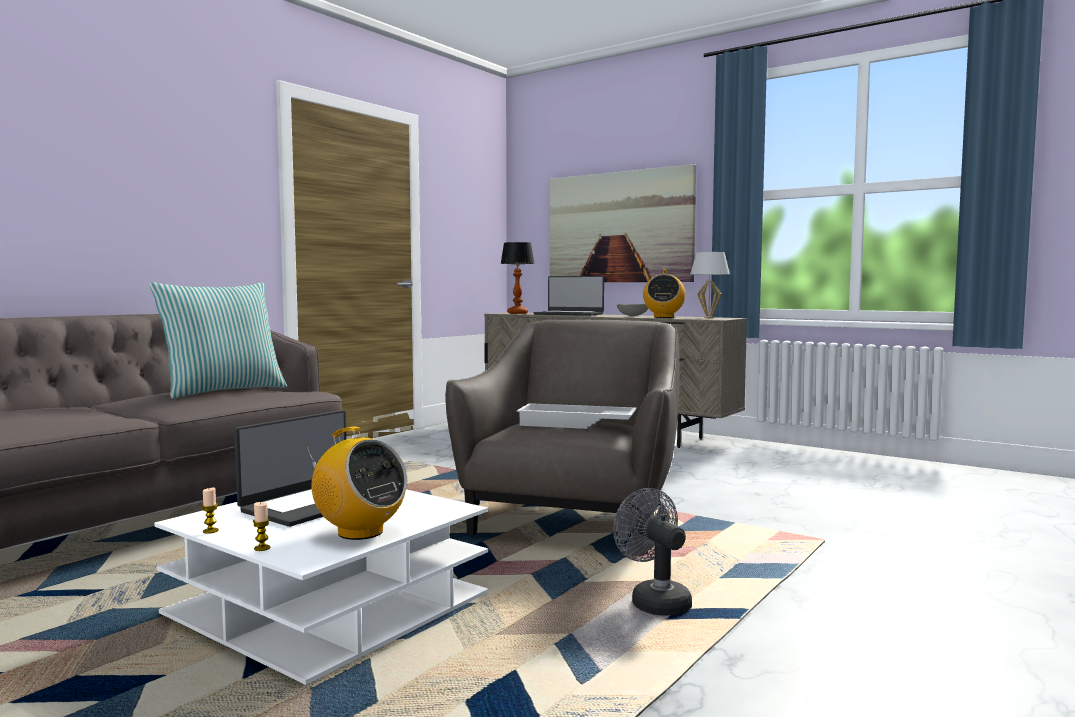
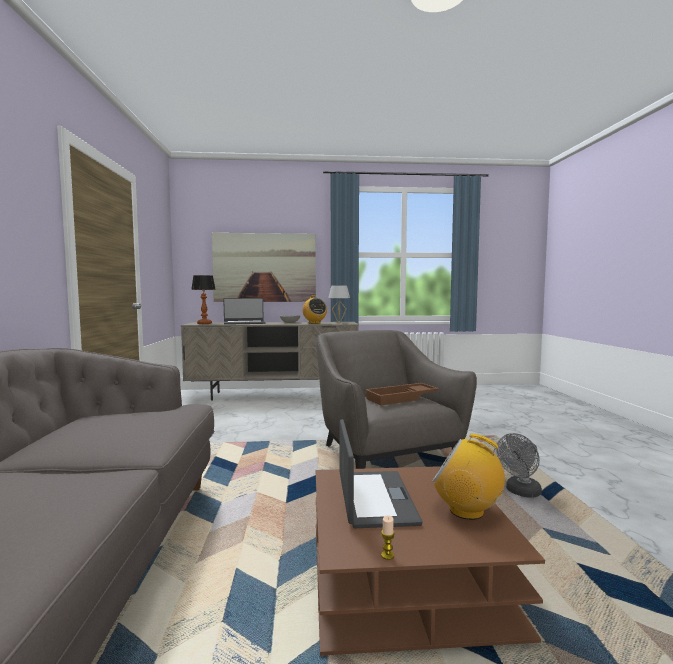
camera: 40 degrees left, 0 degrees up
pillow [149,282,287,399] -> none
white coffee table [154,489,488,685] -> brown coffee table [316,466,545,656]
candle [253,502,270,551] -> none
radio [306,426,407,540] -> radio turned 150 degrees counterclockwise [433,434,509,520]
white tray [517,403,637,429] -> brown tray [365,383,439,405]
grey fan [613,488,692,616] -> grey fan turned 60 degrees counterclockwise [496,433,542,498]

